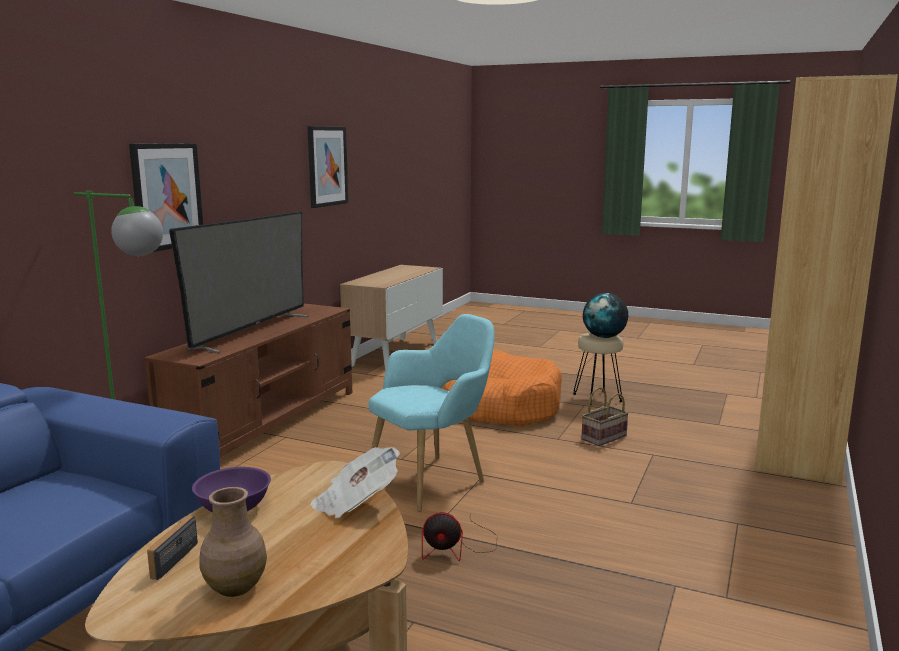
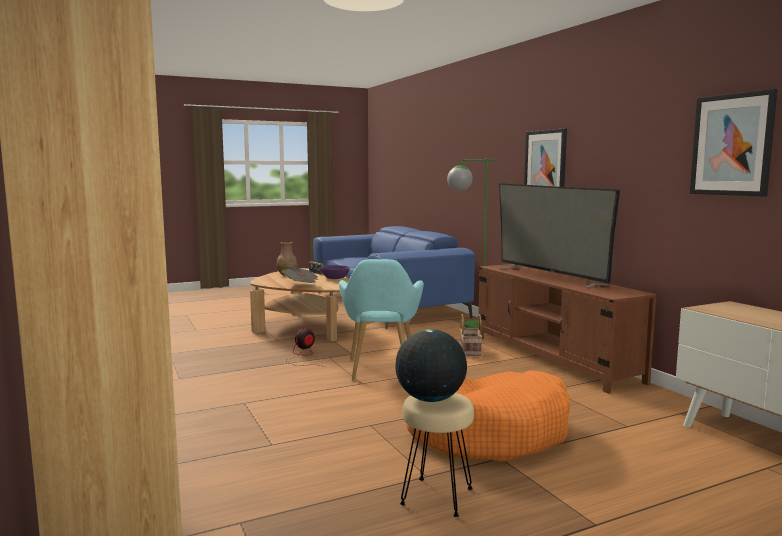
camera: 130 degrees right, 5 degrees down
basket [581,387,629,446] -> basket moved to [460,314,482,356]

